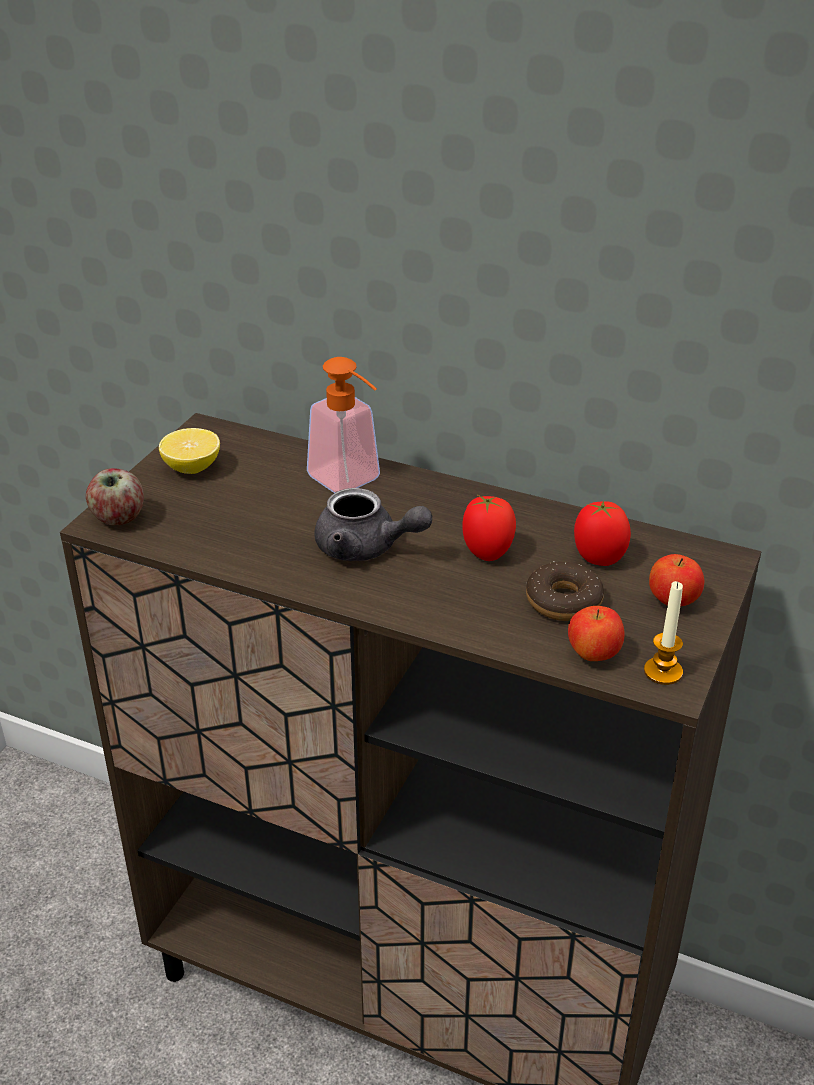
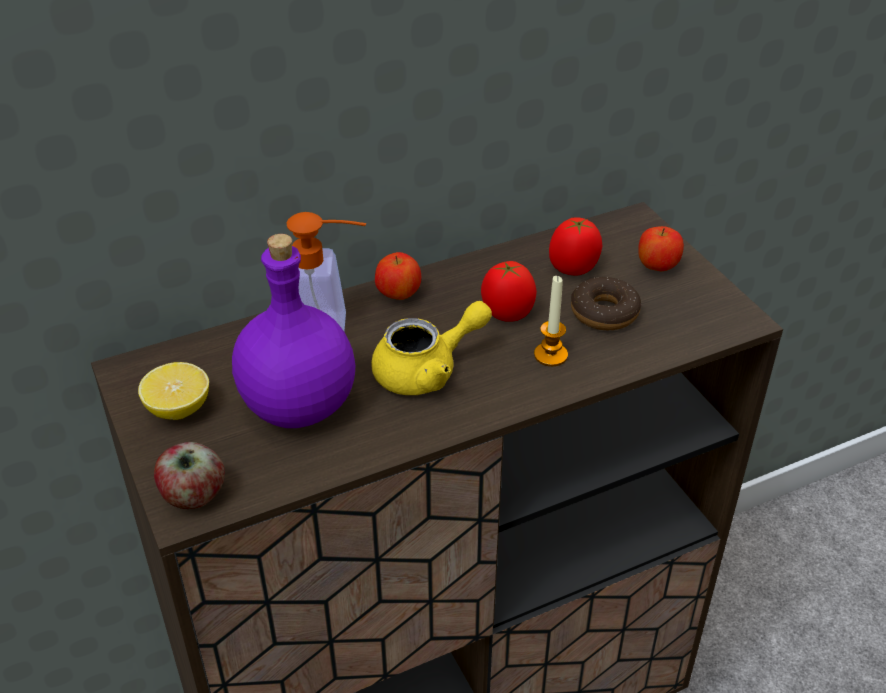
camera: 50 degrees left, 5 degrees up
grey teapot [314,488,432,561] -> yellow teapot [371,301,492,395]
apple [568,606,624,661] -> apple moved to [375,252,421,300]
candle [644,581,683,685] -> candle moved to [534,276,568,366]
none -> purple bottle [232,234,355,428]

